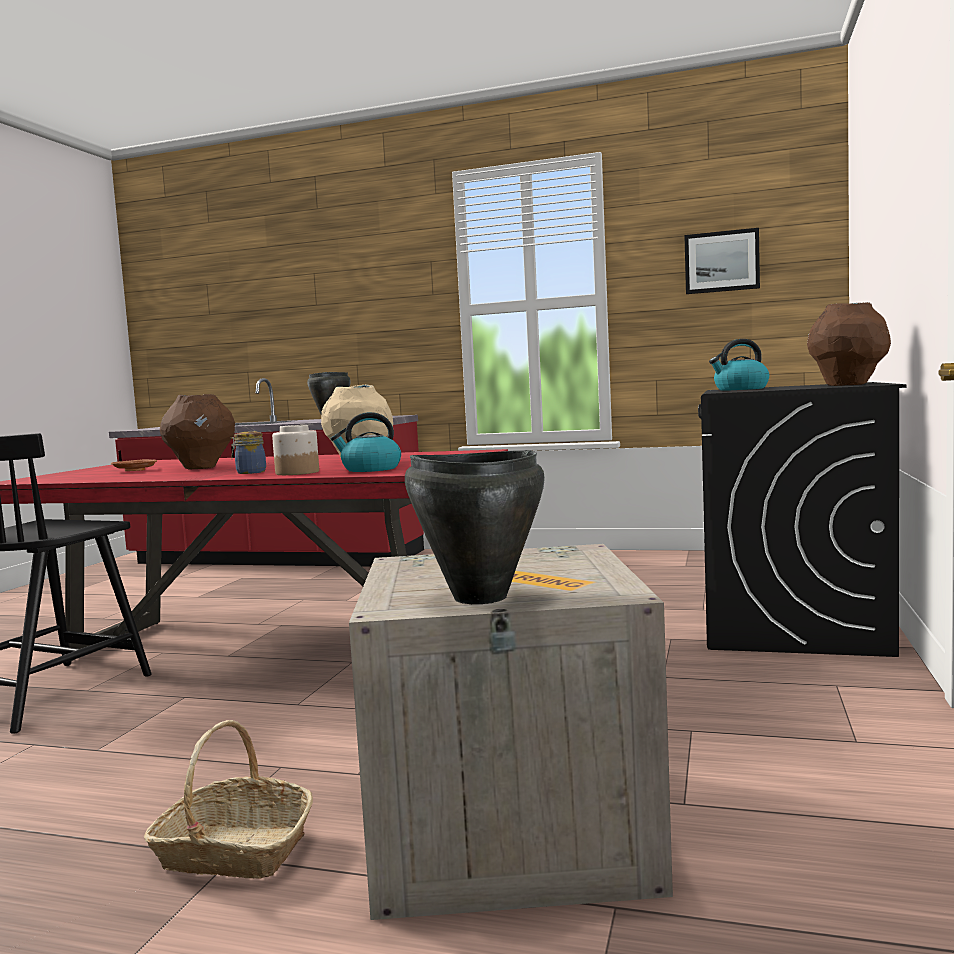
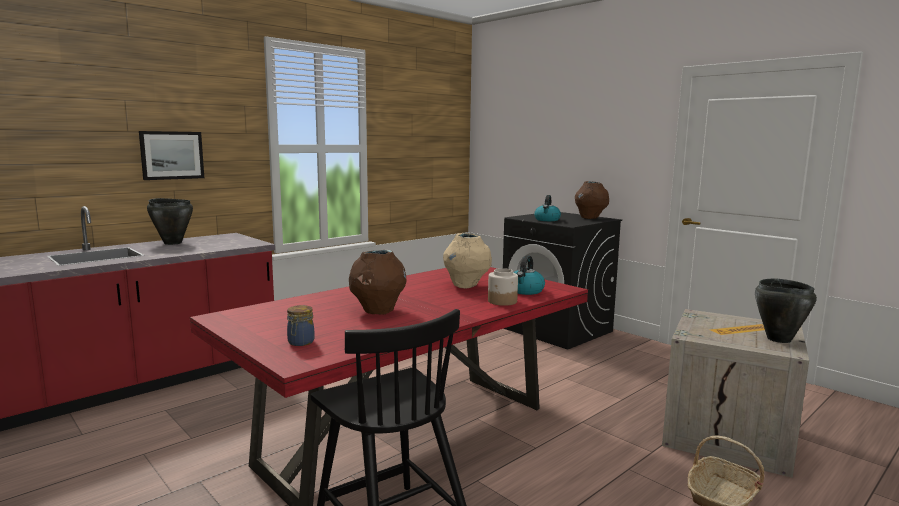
camera: 60 degrees left, 5 degrees up
brown plate [111,459,157,471] -> none
jar [230,431,266,474] -> jar moved to [287,305,315,346]
picture [684,228,760,294] -> picture moved to [139,131,204,180]

